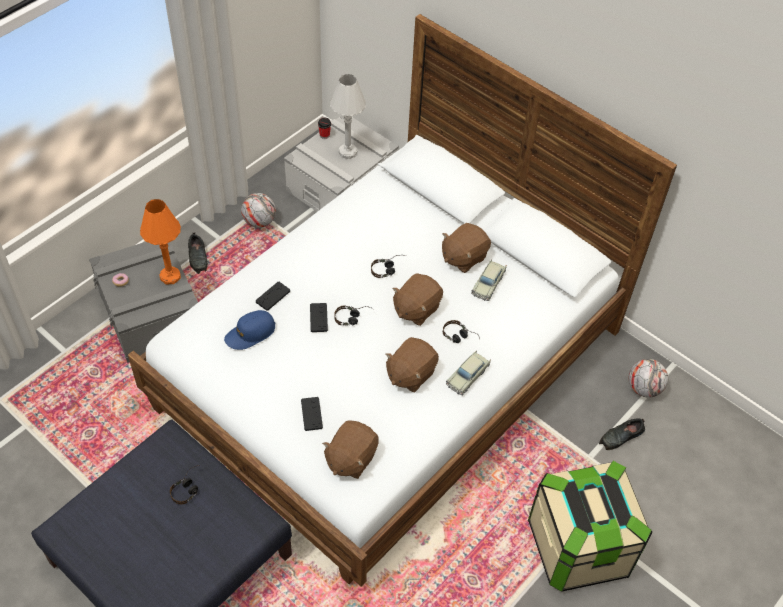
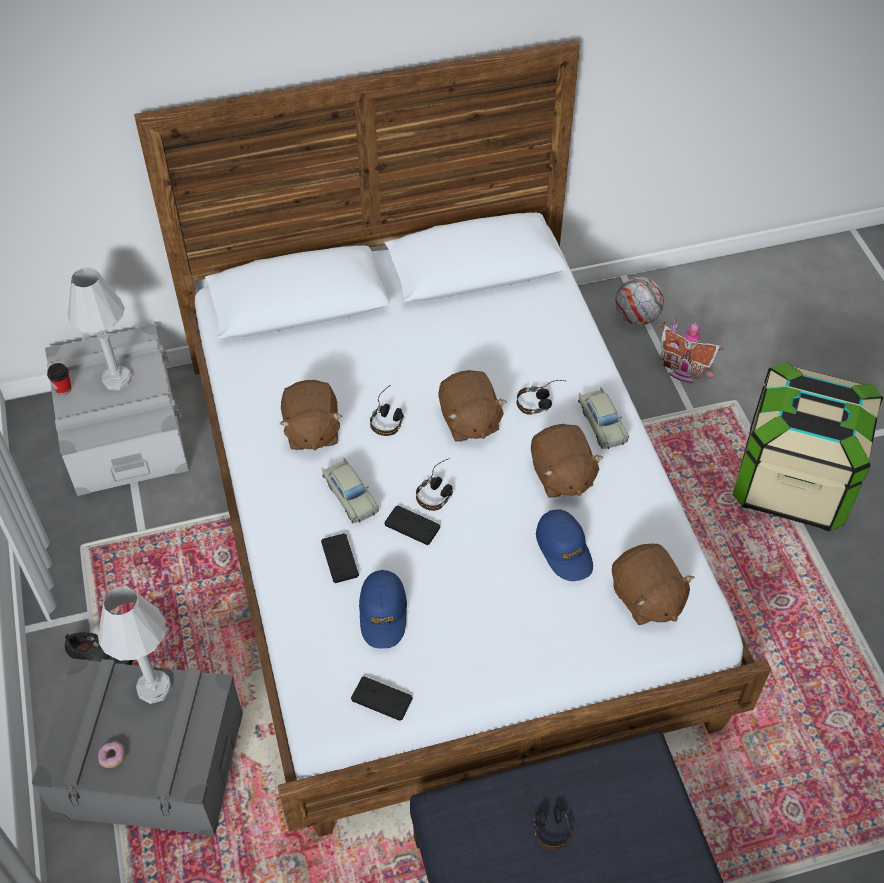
camera: 55 degrees left, 0 degrees up
orange table lamp [140,199,181,285] -> white table lamp [97,586,172,704]
football [241,193,276,228] -> none
black game controller [301,397,323,431] -> black game controller moved to [351,676,412,721]
brown plush toy [442,223,491,273] -> brown plush toy moved to [280,380,342,450]
beige toy car [471,259,507,301] -> beige toy car moved to [322,458,379,523]
black shoe [599,418,645,450] -> toy house [660,318,724,383]
none -> blue cap [536,510,593,581]

